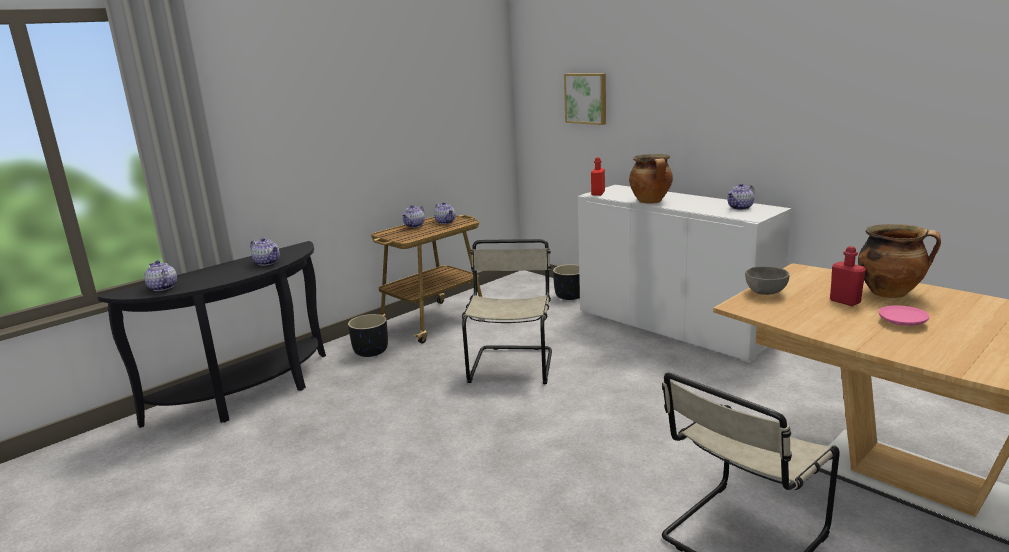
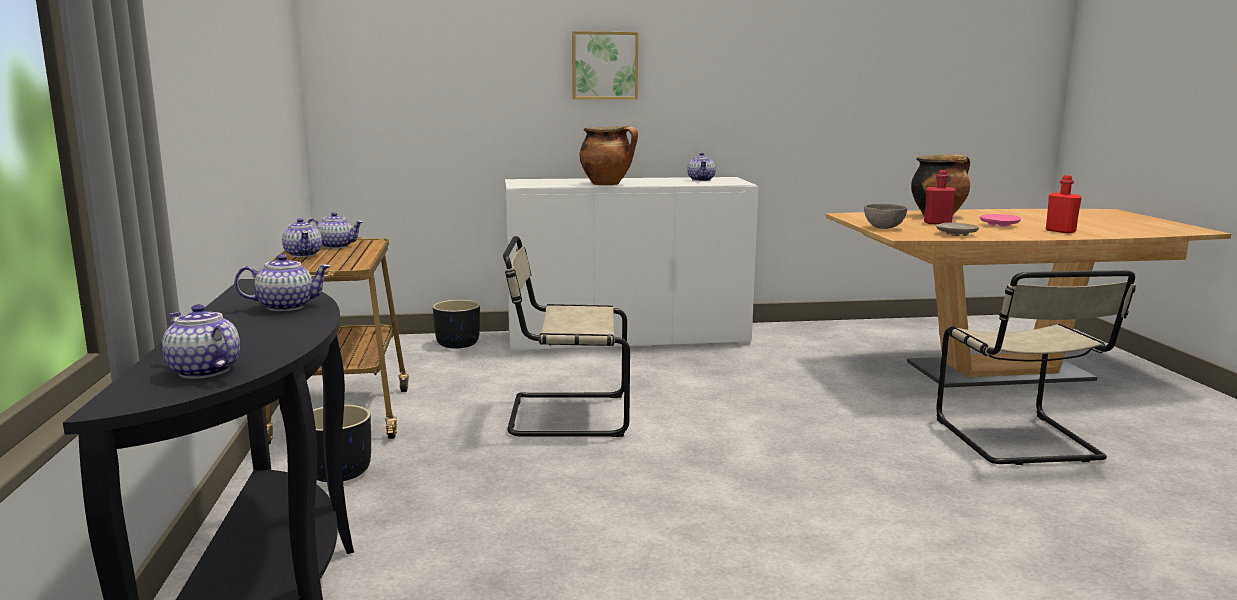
camera: 55 degrees left, 5 degrees down
teapot [144,260,177,291] -> teapot turned 45 degrees clockwise [162,304,240,379]
beige chair [462,239,552,384] -> beige chair turned 45 degrees counterclockwise [503,236,630,437]
picture [564,74,606,125] -> picture moved to [572,31,638,99]
red bottle [591,157,605,196] -> red bottle moved to [1046,175,1082,234]
none -> beige plate [936,223,979,236]

